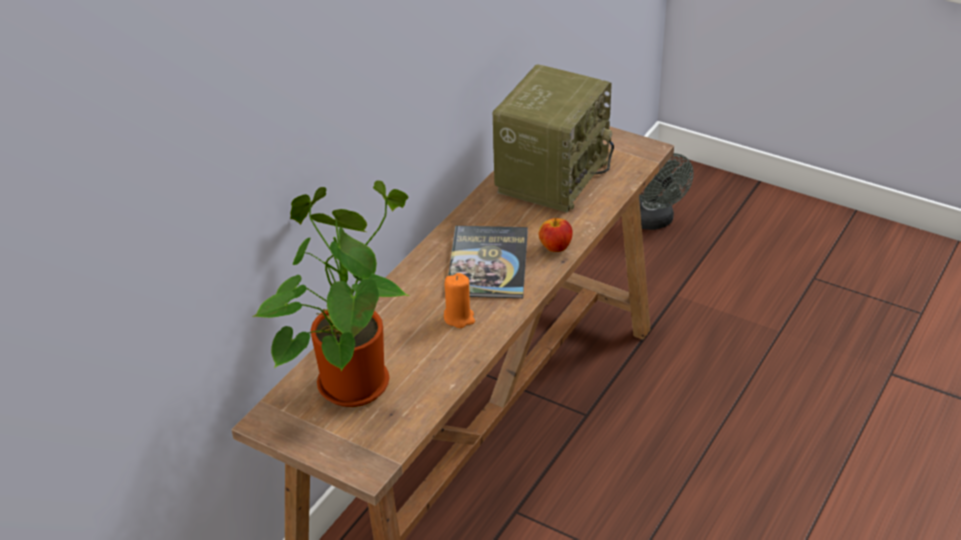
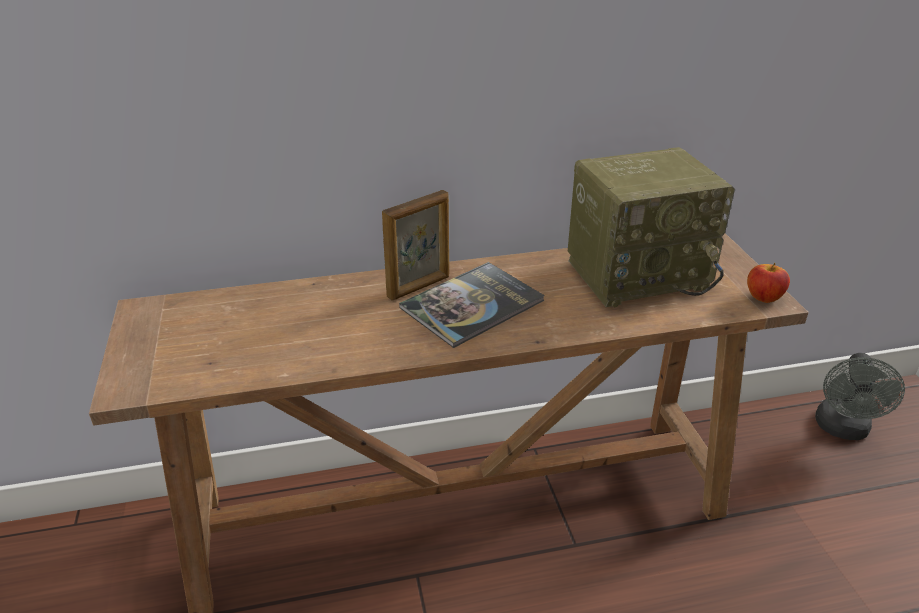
camera: 45 degrees right, 5 degrees down
potted plant [252,180,409,407] -> none
orange candle [444,273,475,328] -> none
apple [539,218,573,252] -> apple moved to [747,263,790,303]
none -> picture frame [382,190,449,301]

